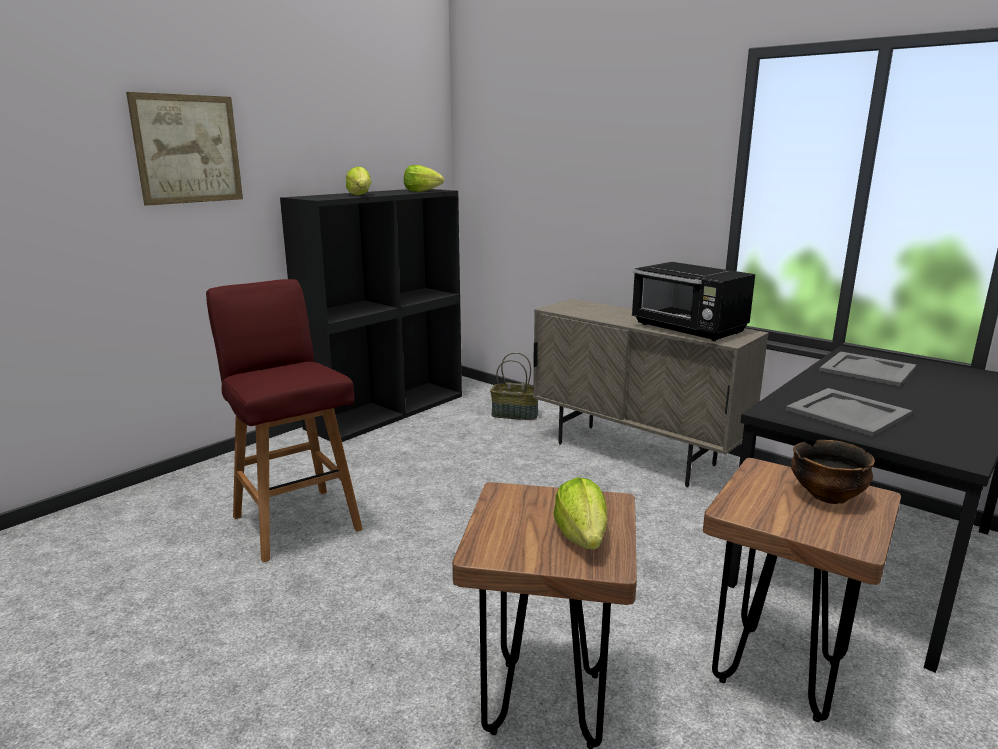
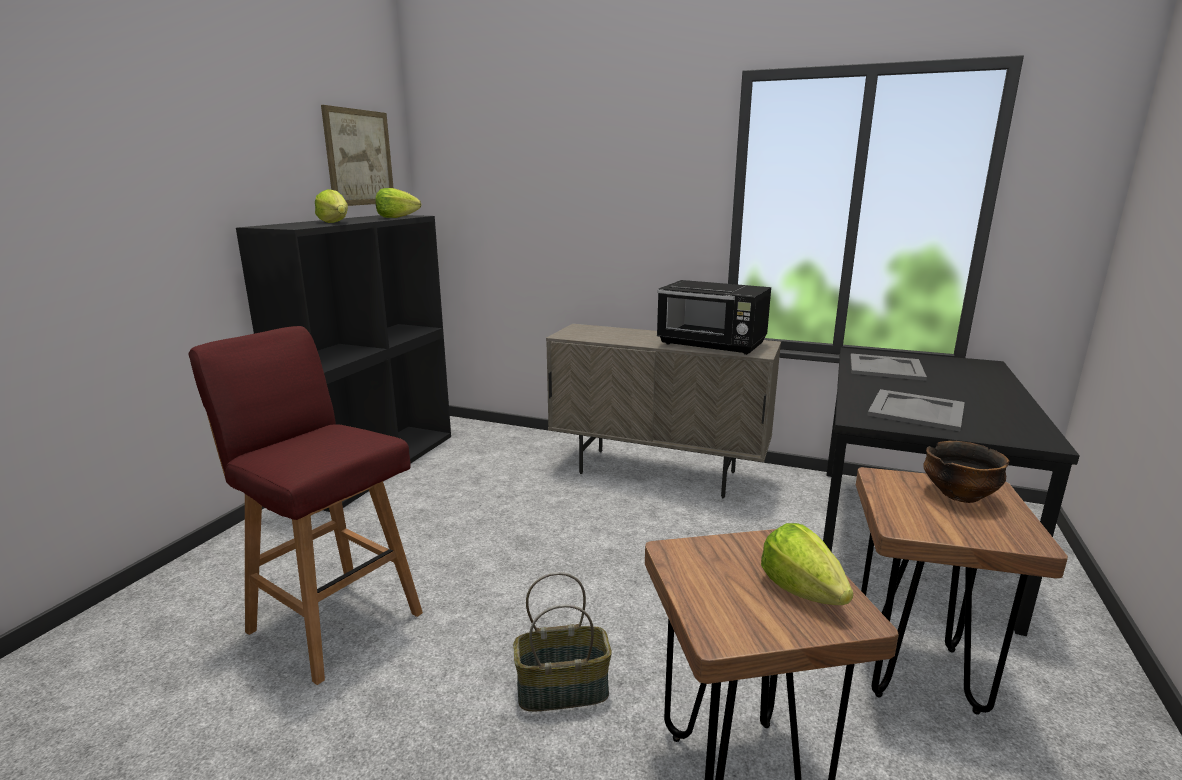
camera: 20 degrees left, 0 degrees up
picture [126,92,243,206] -> picture moved to [321,105,394,206]
basket [490,352,538,420] -> basket moved to [513,572,612,711]

